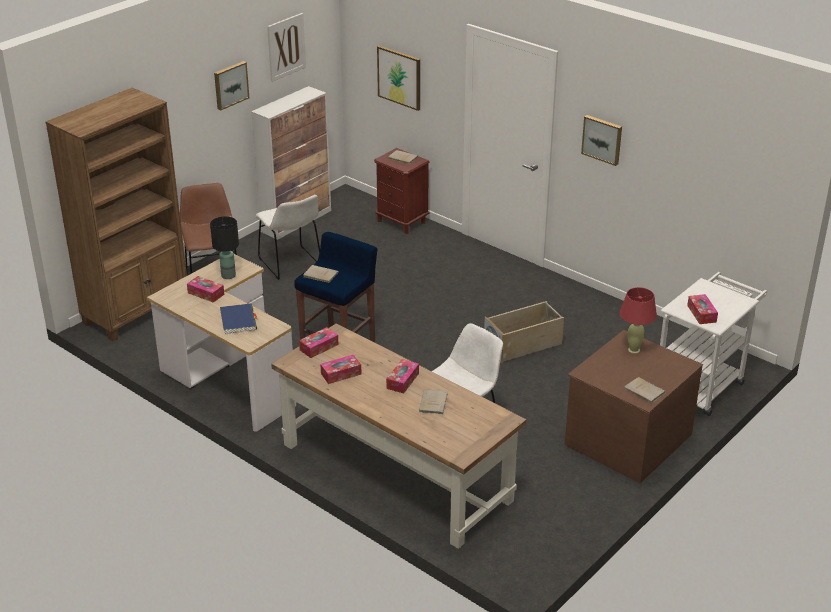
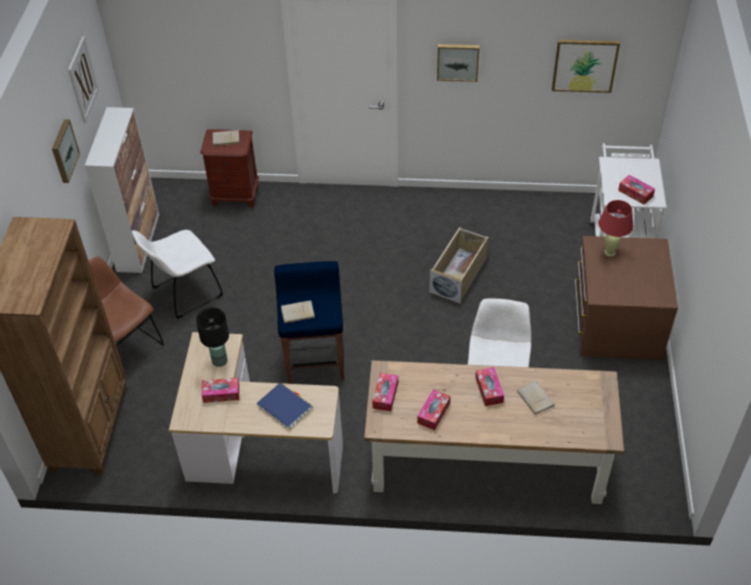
camera: 35 degrees left, 15 degrees up
white chair [255,195,320,280] -> white chair turned 120 degrees clockwise [132,230,223,319]
picture [377,46,420,111] -> picture moved to [552,40,620,93]
beige book [624,377,665,403] -> none

